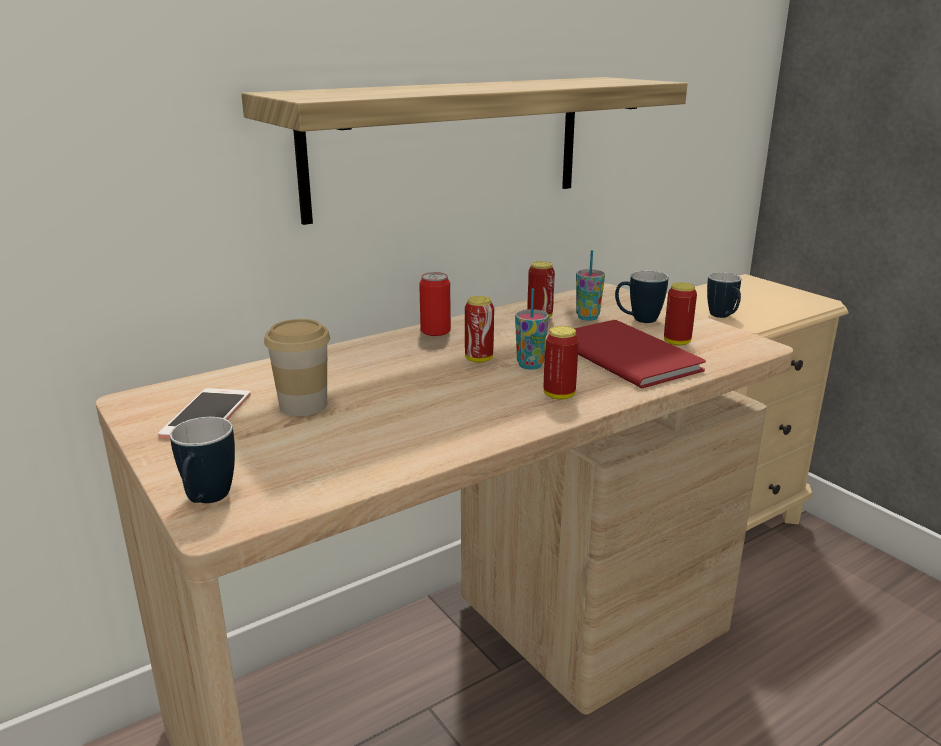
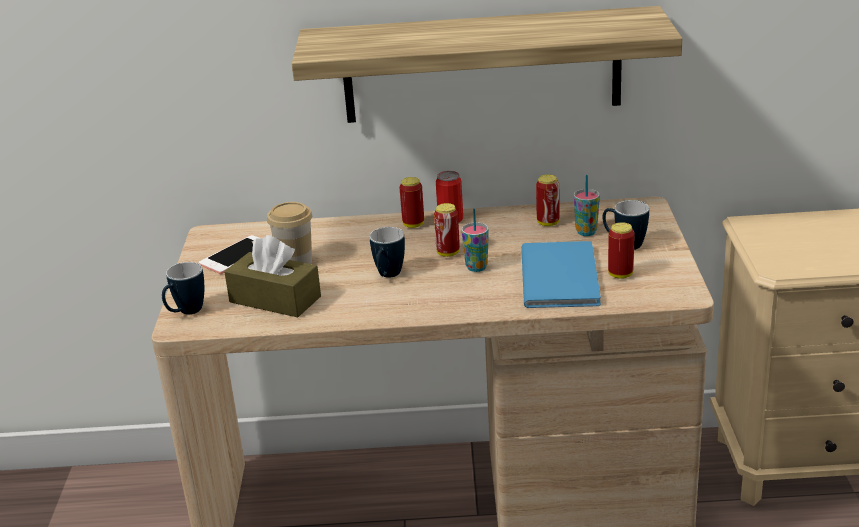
camera: 35 degrees right, 5 degrees up
can [544,326,579,400] -> can moved to [399,177,424,228]
red book [574,320,706,388] -> blue book [521,241,601,308]
mug [707,272,741,318] -> mug moved to [369,227,405,278]
none -> brown tissue box [224,235,321,318]

